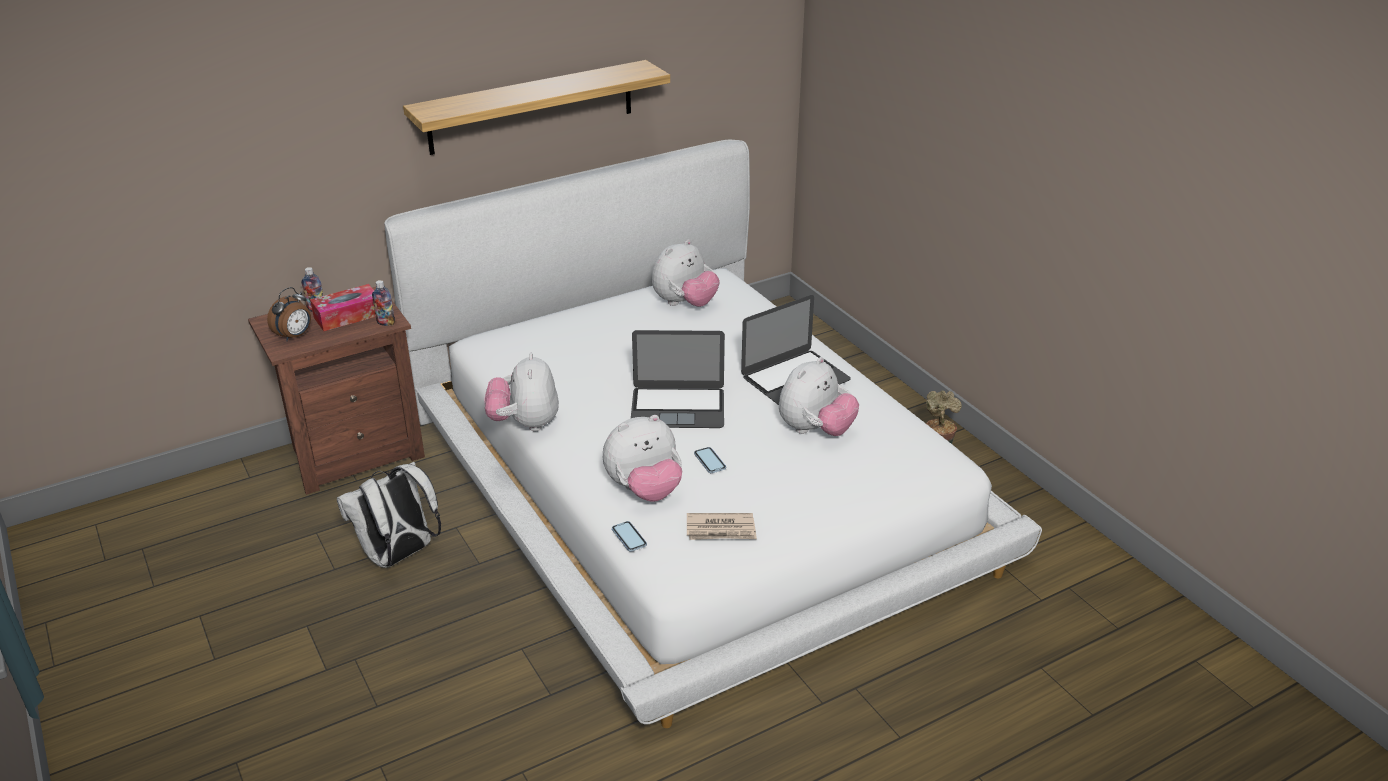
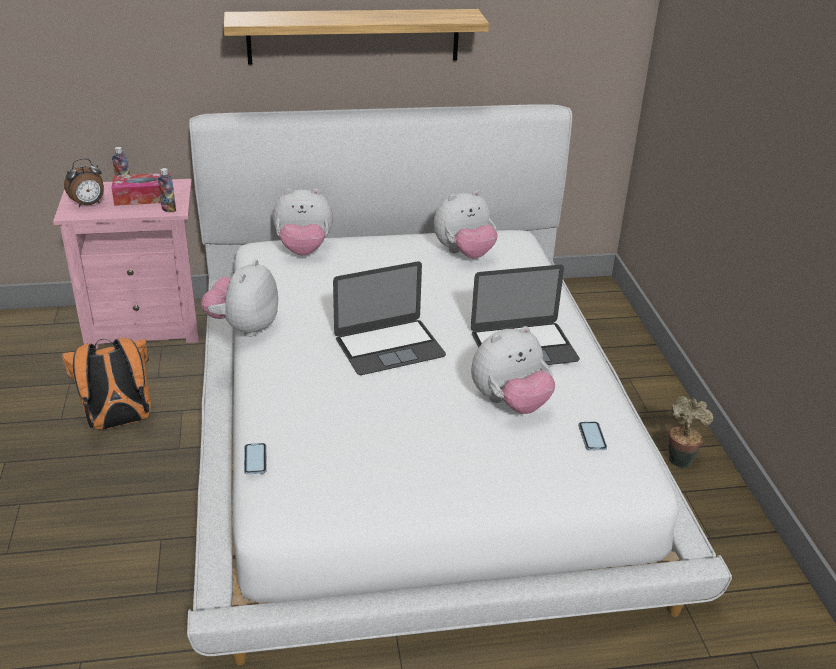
camera: 20 degrees right, 0 degrees up
brown nightstand [248,287,425,495] -> pink nightstand [53,179,199,349]
white backpack [337,462,441,568] -> orange backpack [62,338,151,430]
plush toy [603,415,682,502] -> plush toy moved to [273,189,333,256]
laptop [631,330,725,428] -> laptop turned 45 degrees counterclockwise [333,262,446,375]
newspaper [687,513,757,540] -> none
phone [694,447,726,473] -> phone moved to [579,422,607,450]

